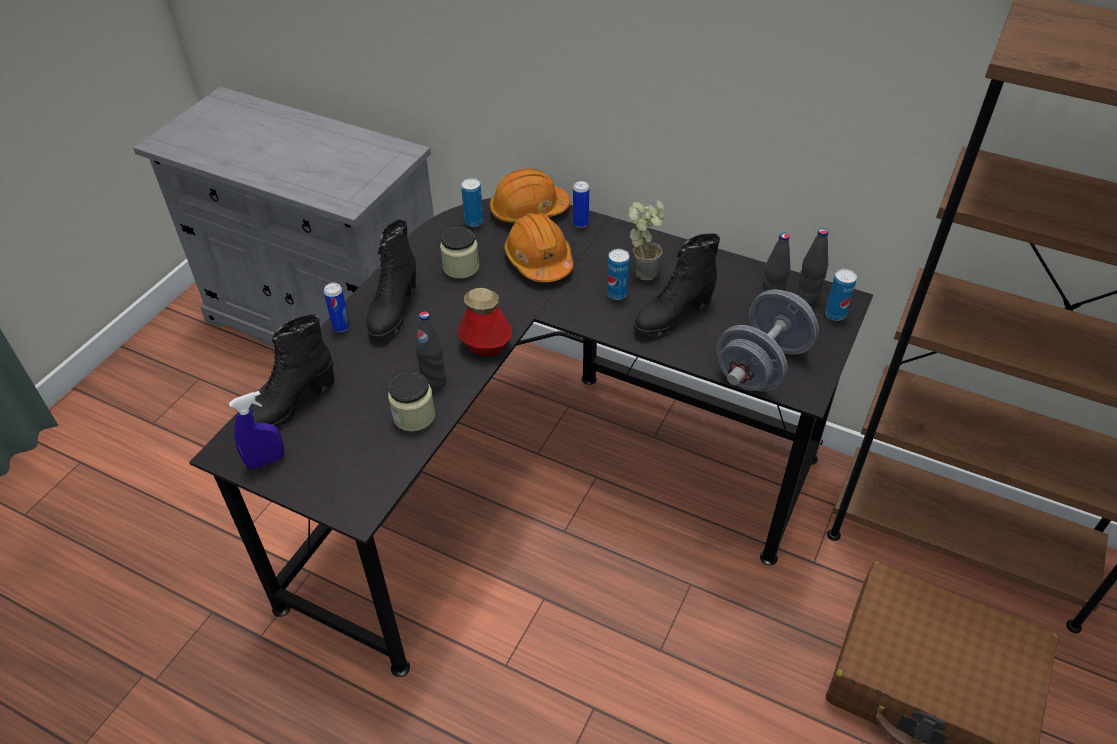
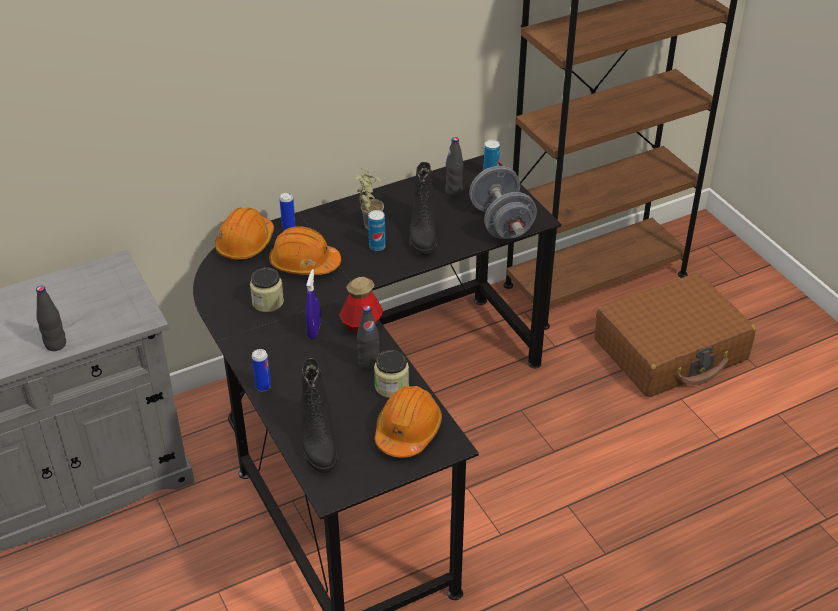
camera: 55 degrees left, 5 degrees down
blue spray bottle [229,391,284,469] -> blue spray bottle moved to [306,269,321,339]
black boot [367,219,416,341] -> none
can [461,178,484,227] -> none
black bottle [796,228,828,305] -> black bottle moved to [36,286,66,351]
none -> orange hard hat [375,386,442,458]

